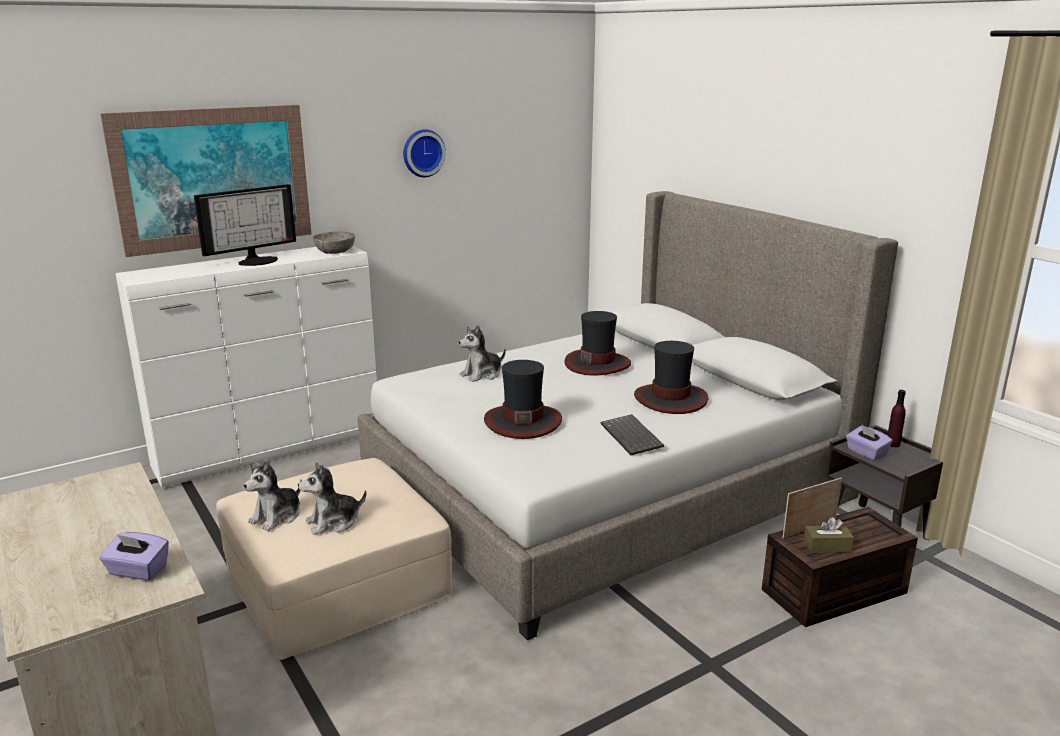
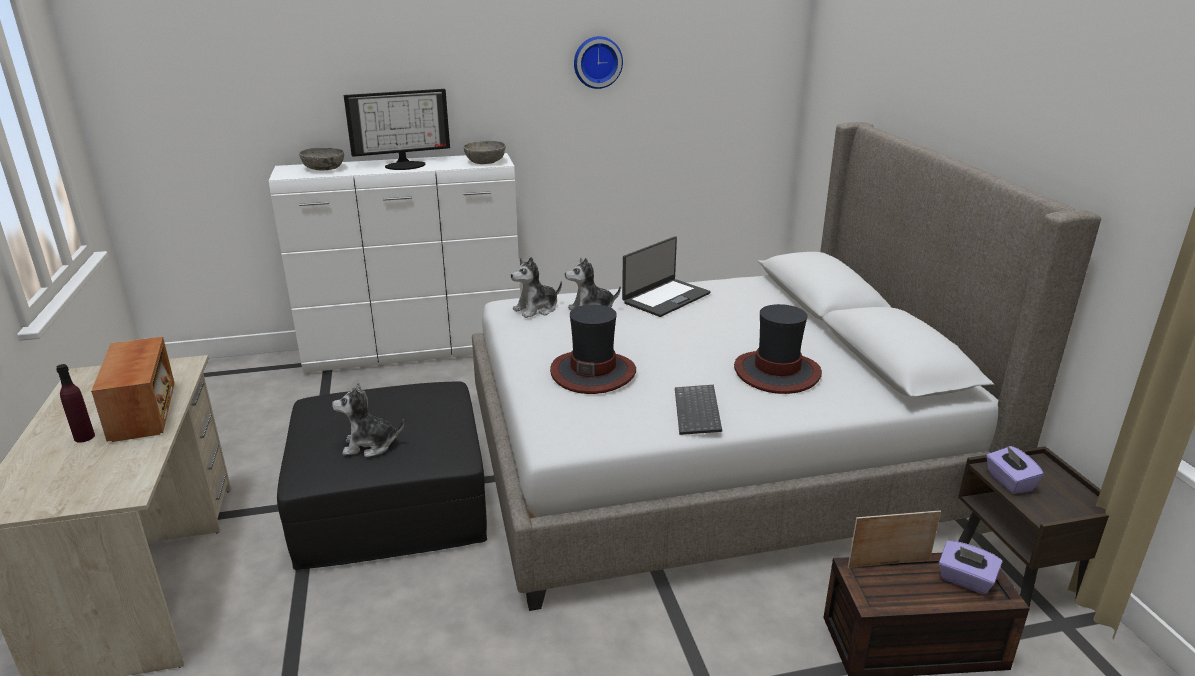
camera: 20 degrees right, 5 degrees up
purple tissue box [99,532,169,581] -> purple tissue box moved to [939,540,1002,594]
picture [100,105,311,257] -> none
beige ottoman [216,458,453,660] -> black ottoman [277,381,487,570]
plush toy [244,460,302,531] -> plush toy moved to [511,257,562,318]
hat [564,311,631,376] -> none
brown tissue box [803,517,854,553] -> none
purple bottle [887,390,906,447] -> purple bottle moved to [56,364,95,443]
none -> radio [91,337,175,442]
none -> grey bowl [299,148,344,170]
none -> laptop [622,236,711,317]

